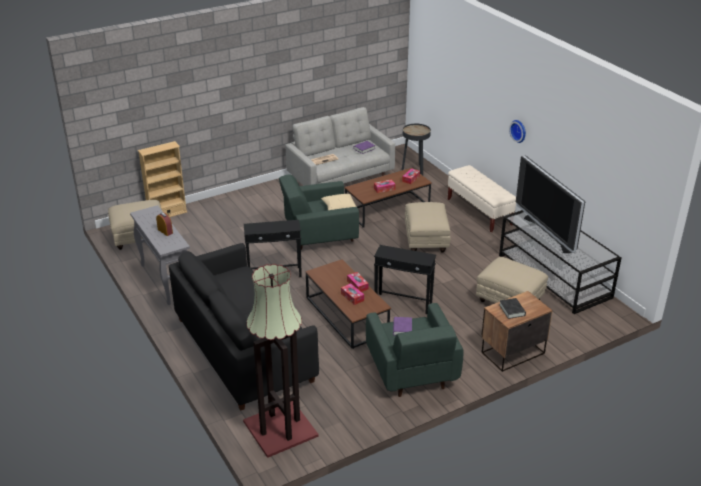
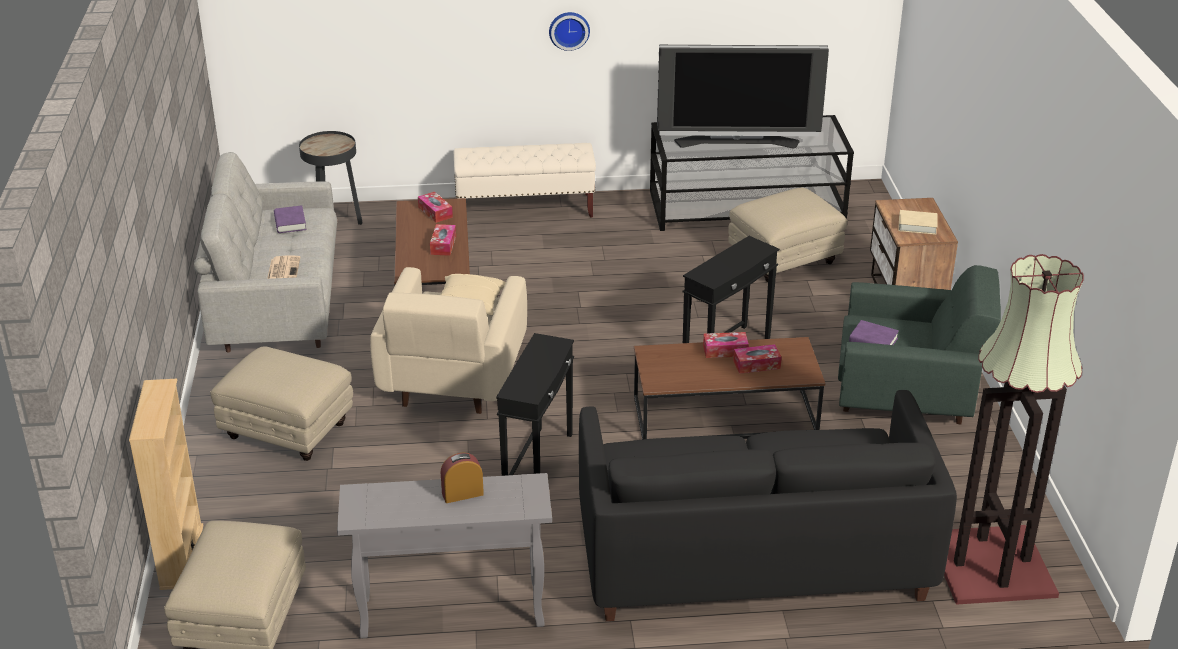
camera: 65 degrees left, 0 degrees up
green armchair [279,174,359,250] -> beige armchair [370,267,527,414]
beige ottoman [405,202,451,253] -> beige ottoman moved to [210,346,353,461]
black book [499,298,526,319] -> beige book [898,210,938,235]

